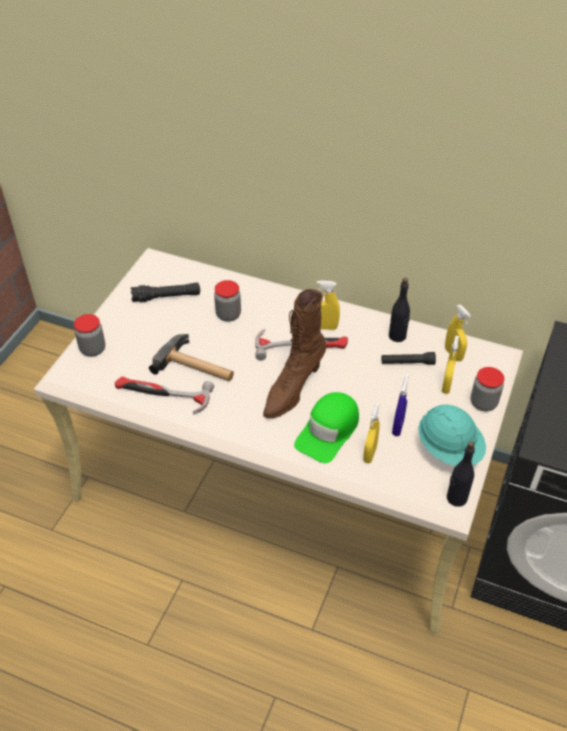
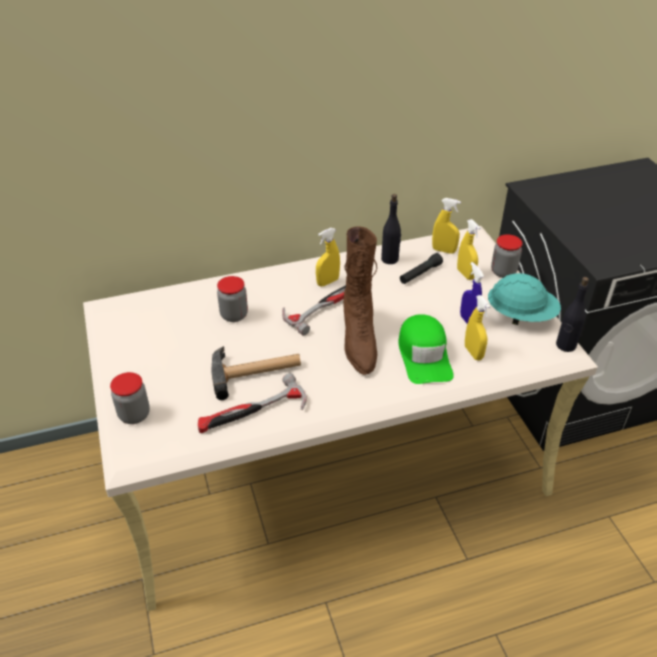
camera: 40 degrees left, 5 degrees down
black flashlight [131,283,200,303] -> none

